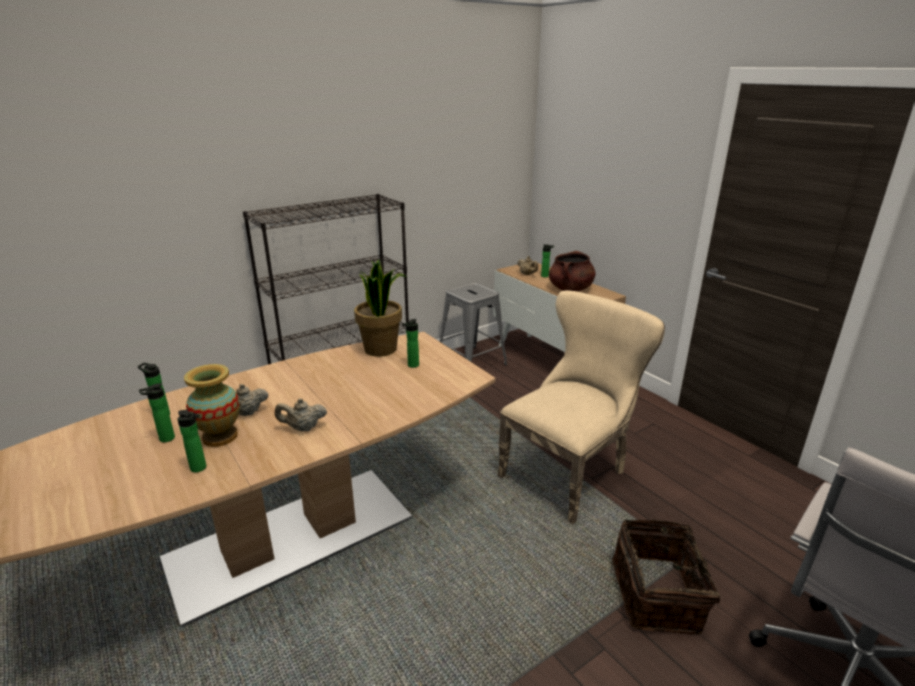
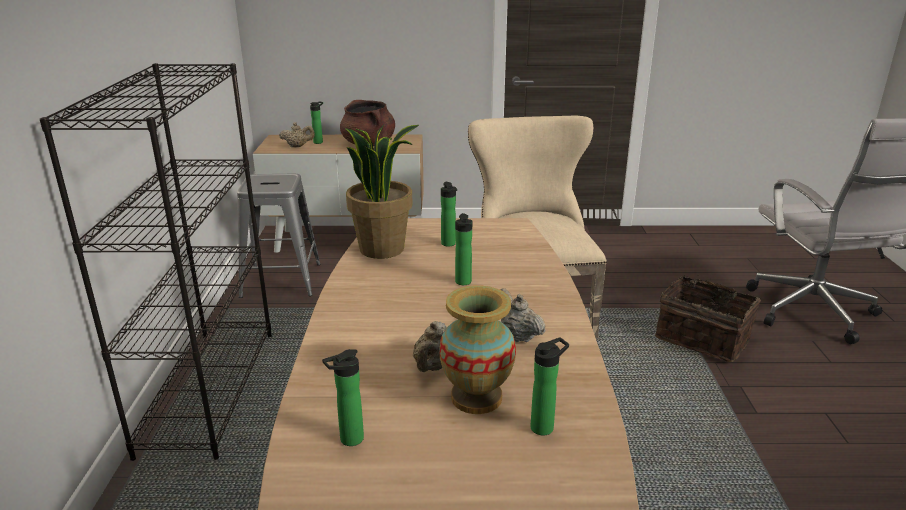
camera: 55 degrees left, 0 degrees up
bottle [139,383,175,442] -> bottle moved to [455,213,472,285]
beige teapot [275,398,327,431] -> beige teapot turned 120 degrees clockwise [501,288,546,342]

